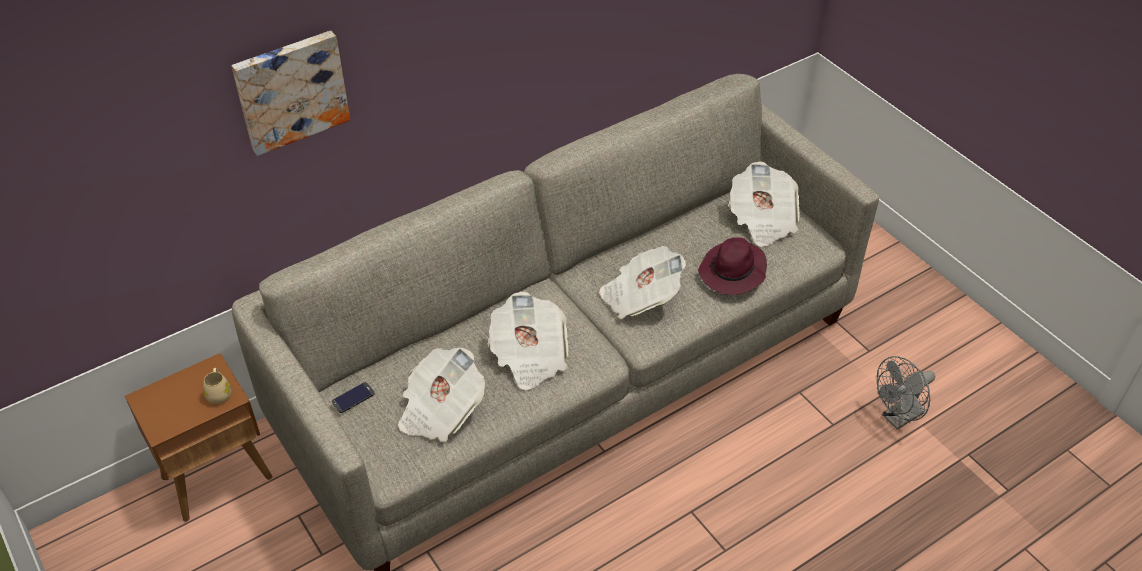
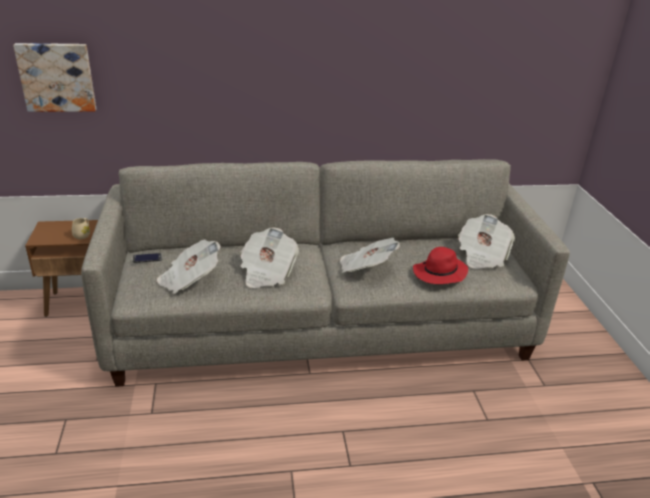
camera: 25 degrees right, 15 degrees down
picture [232,31,350,156] -> picture moved to [13,43,96,112]
purple hat [698,237,767,295] -> red hat [413,247,468,284]
grey fan [877,356,935,430] -> none

